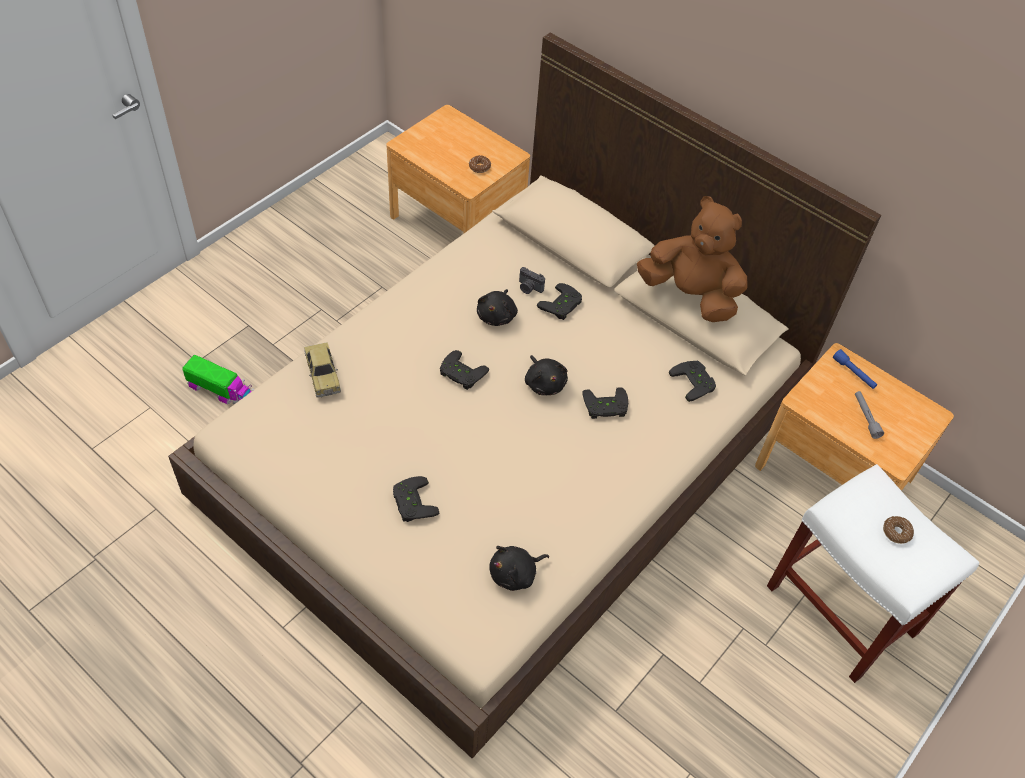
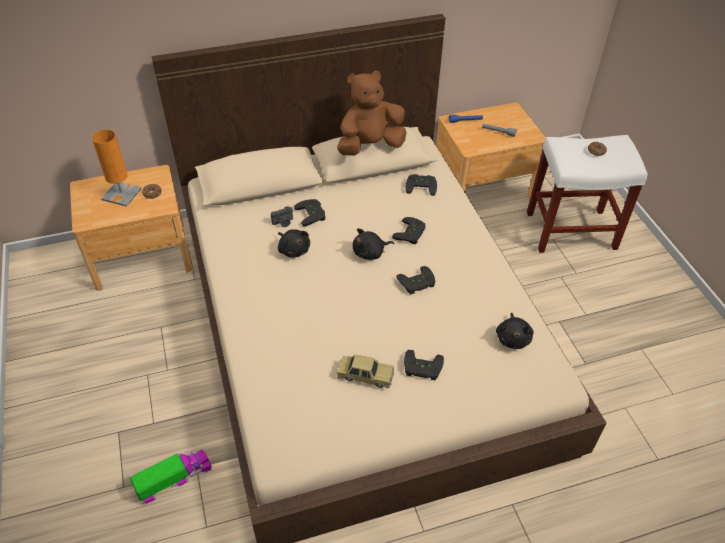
camera: 55 degrees left, 5 degrees down
toy car [304,342,341,398] -> toy car moved to [336,354,394,388]
black game controller [440,350,489,390] -> black game controller moved to [396,266,435,294]
black plush toy [525,355,568,395] -> black plush toy turned 150 degrees clockwise [353,228,394,260]
none -> orange table lamp [92,129,142,207]

